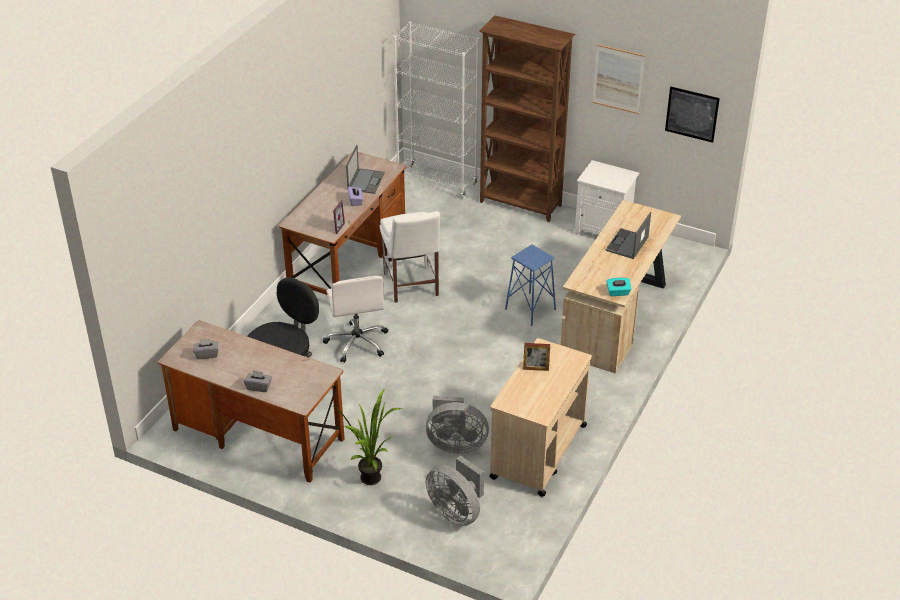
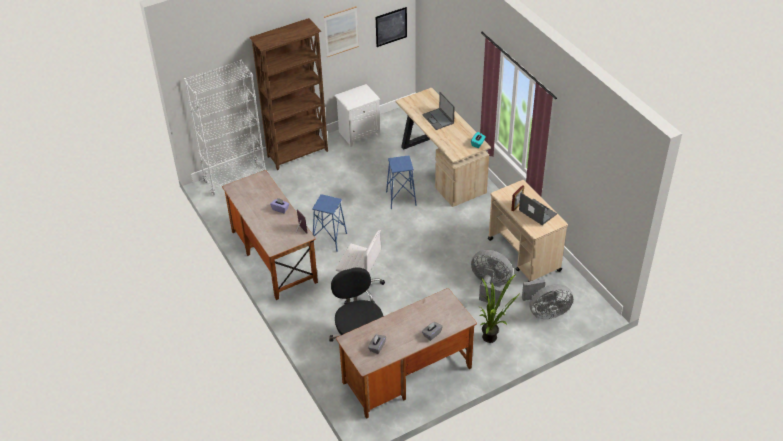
camera: 55 degrees left, 5 degrees up
laptop [346,145,385,194] -> laptop moved to [519,193,557,225]
white chair [380,211,440,303] -> blue stool [312,194,347,252]
grey fan [426,395,489,454] -> grey fan turned 105 degrees counterclockwise [471,250,513,306]

